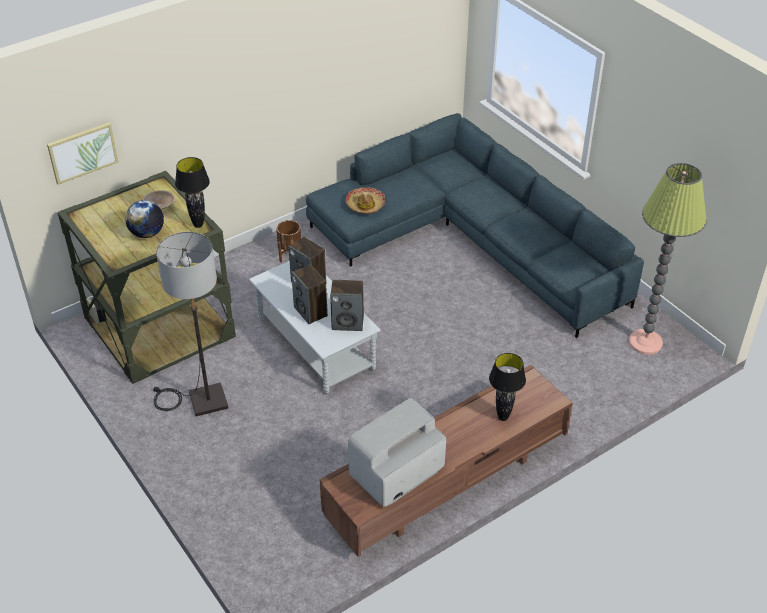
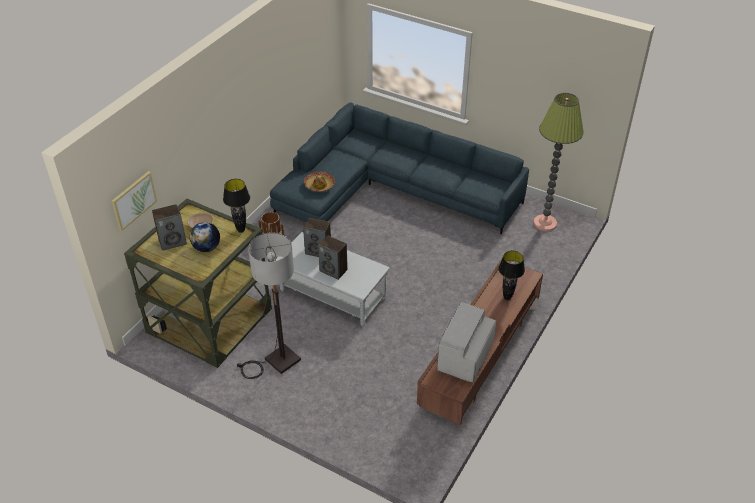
camera: 25 degrees left, 0 degrees up
speaker [330,280,364,331] -> speaker moved to [152,204,187,251]

